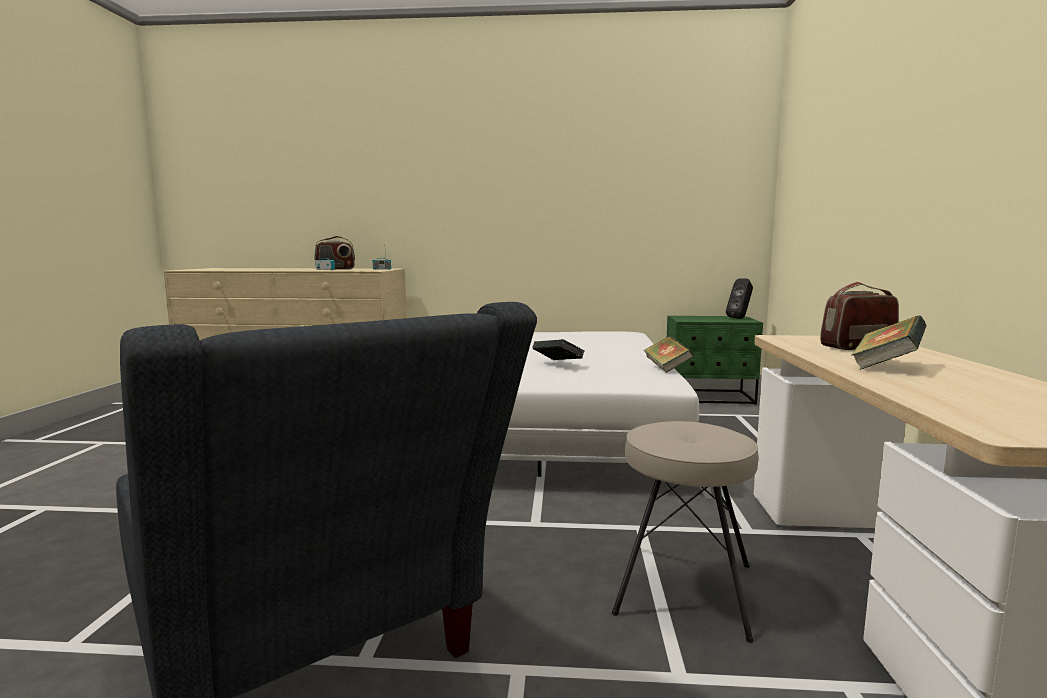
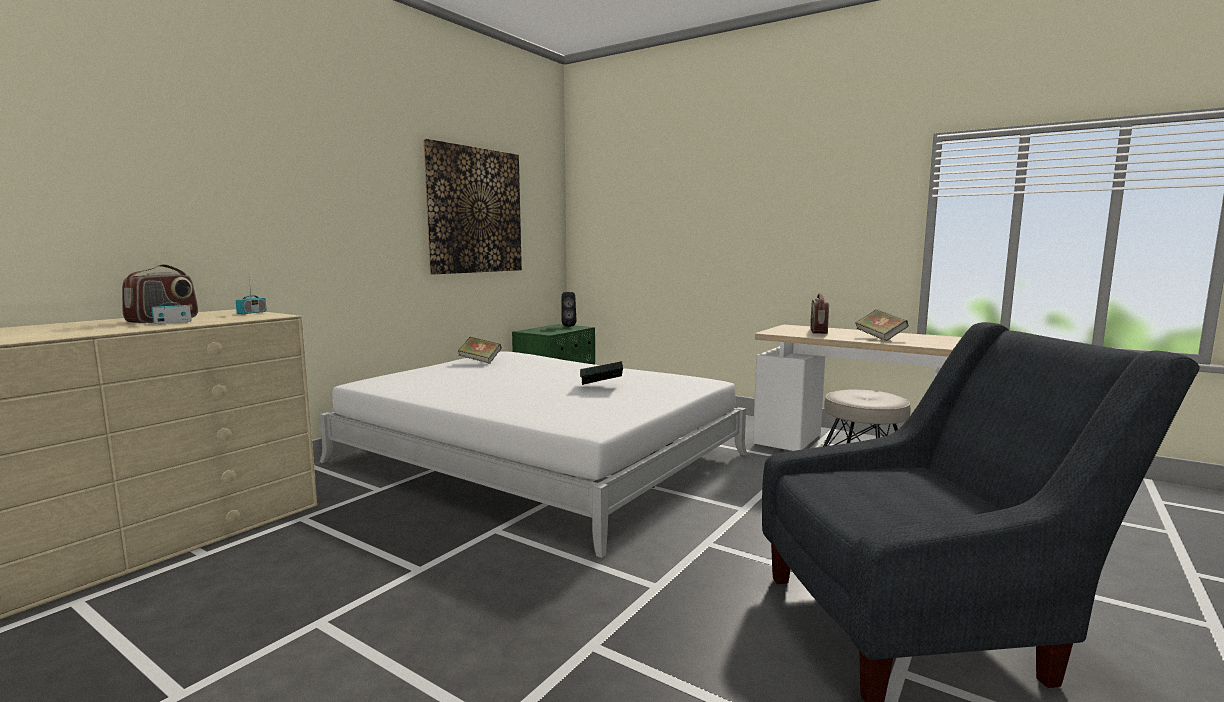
camera: 60 degrees left, 0 degrees up
book [644,336,693,373] -> book moved to [458,337,501,364]
none -> picture [423,139,522,274]

